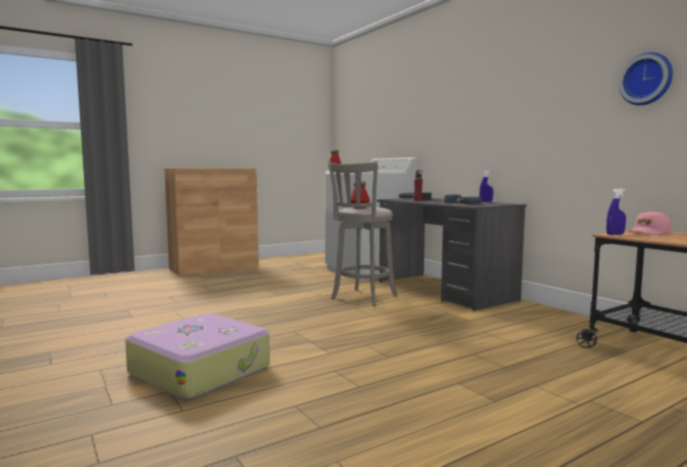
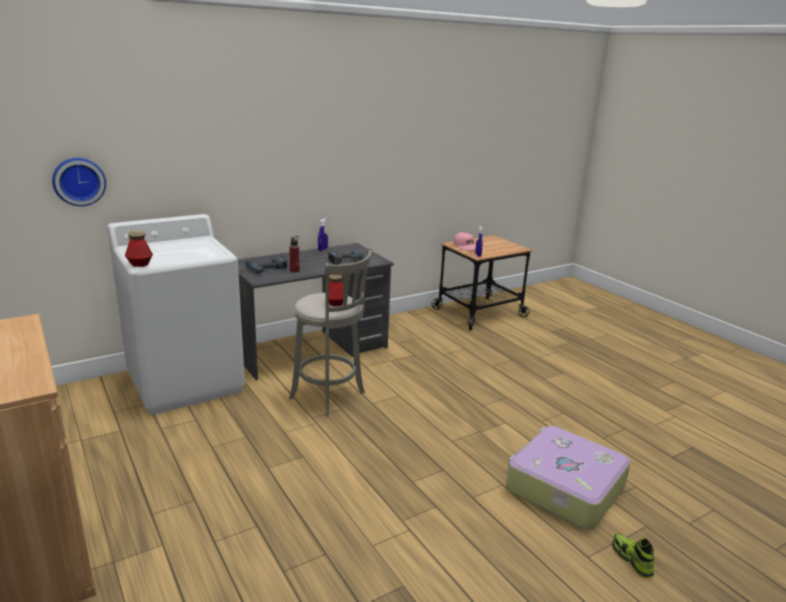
camera: 90 degrees left, 15 degrees up
wall clock [619,52,673,105] -> wall clock moved to [52,158,106,206]
none -> shoe [612,533,654,578]

